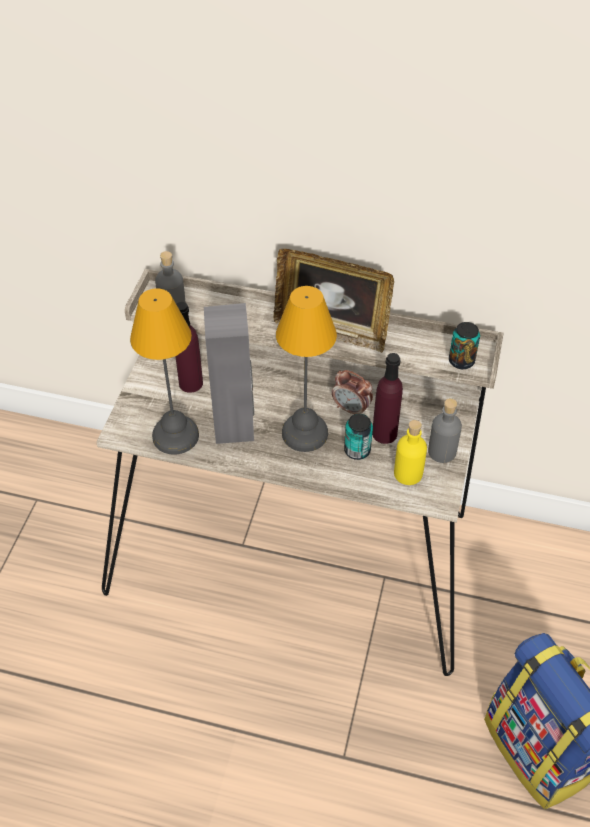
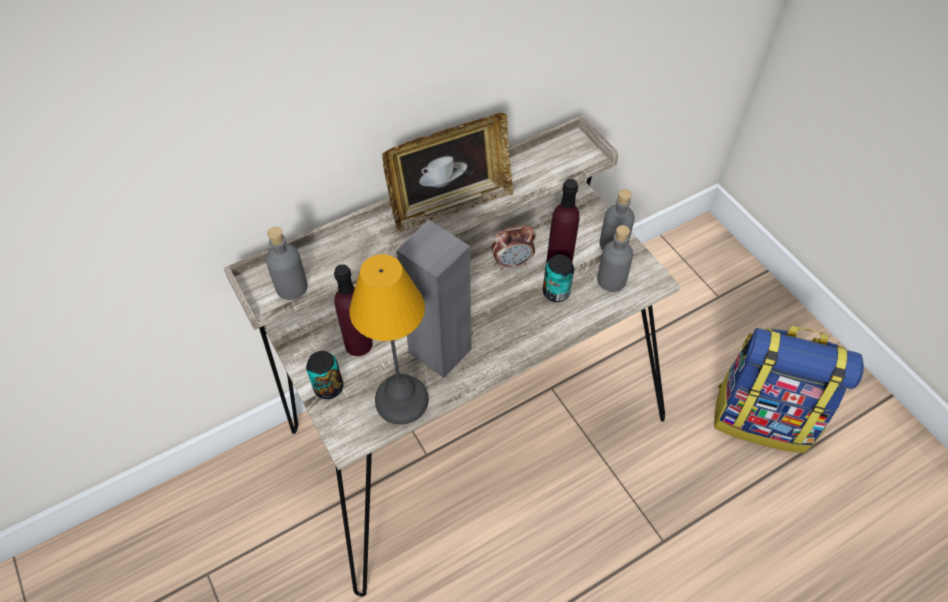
camera: 45 degrees left, 5 degrees up
table lamp [276,286,337,452] -> none
yellow bottle [394,420,427,485] -> grey bottle [597,225,633,292]
can [449,322,480,369] -> can moved to [306,351,343,399]

